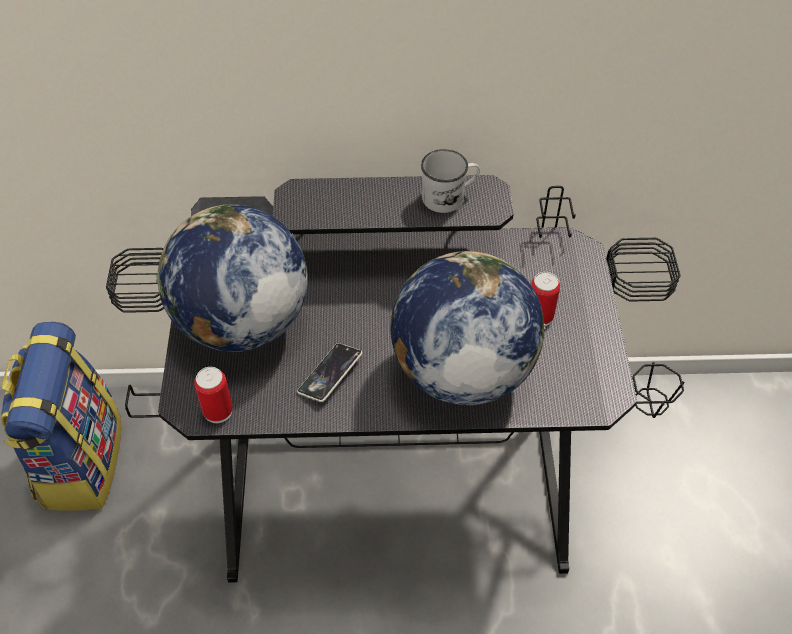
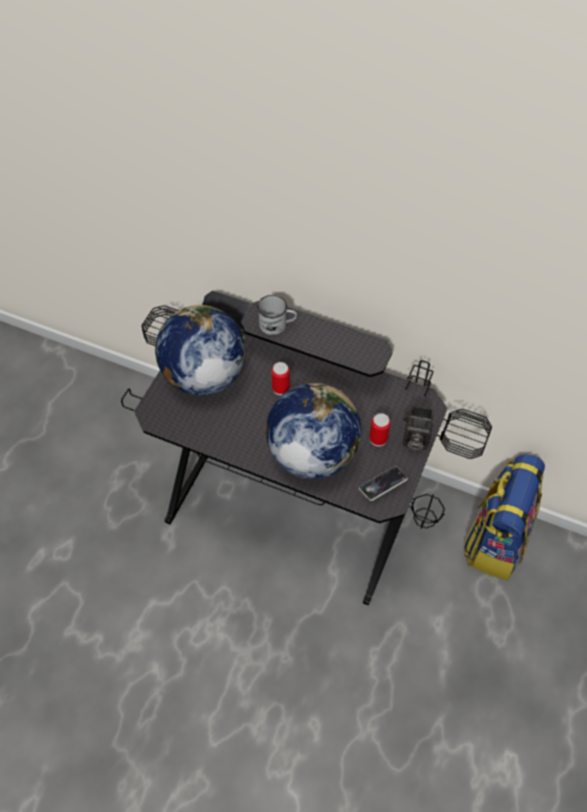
camera: 25 degrees right, 5 degrees up
backpack [1,322,121,511] -> backpack moved to [463,454,545,580]
can [194,367,233,423] -> can moved to [271,362,290,395]
phone [297,343,362,402] -> phone moved to [359,466,408,501]
white mug [421,149,480,213] -> white mug moved to [257,295,297,335]
none -> camera [403,406,433,451]

